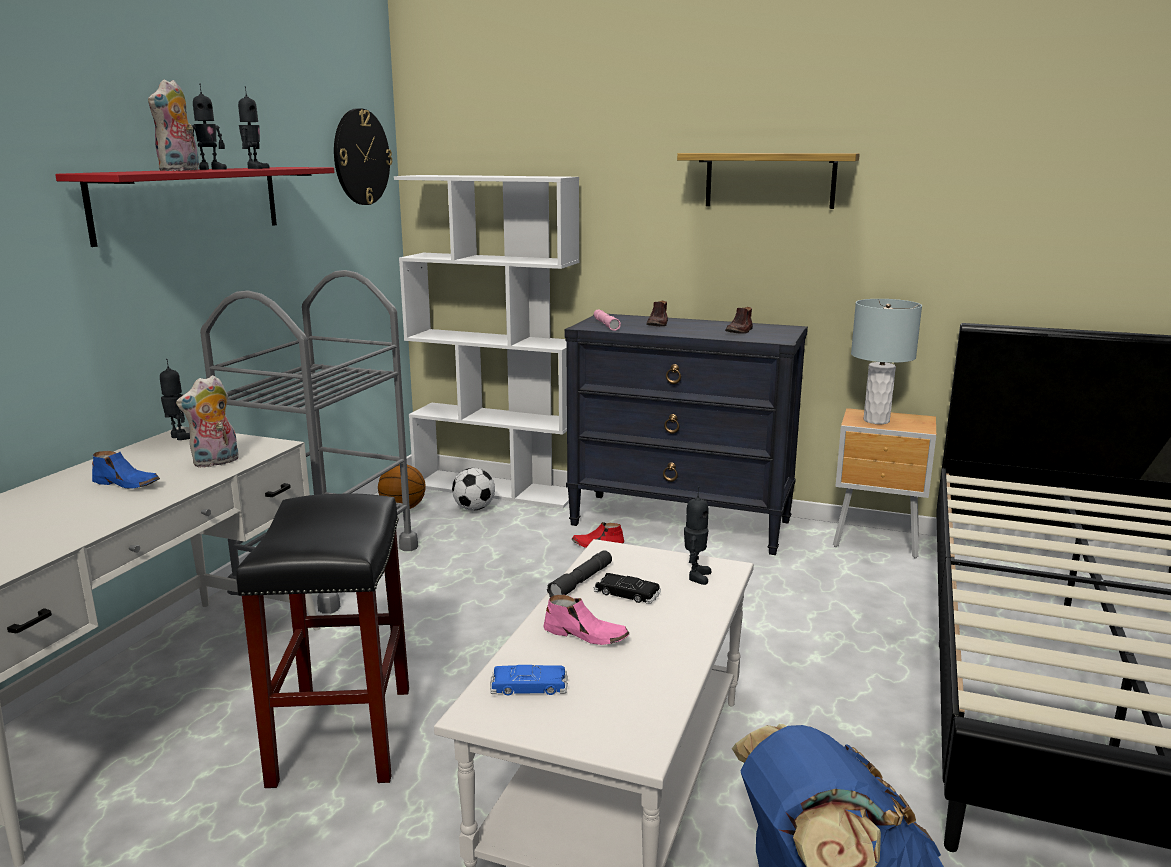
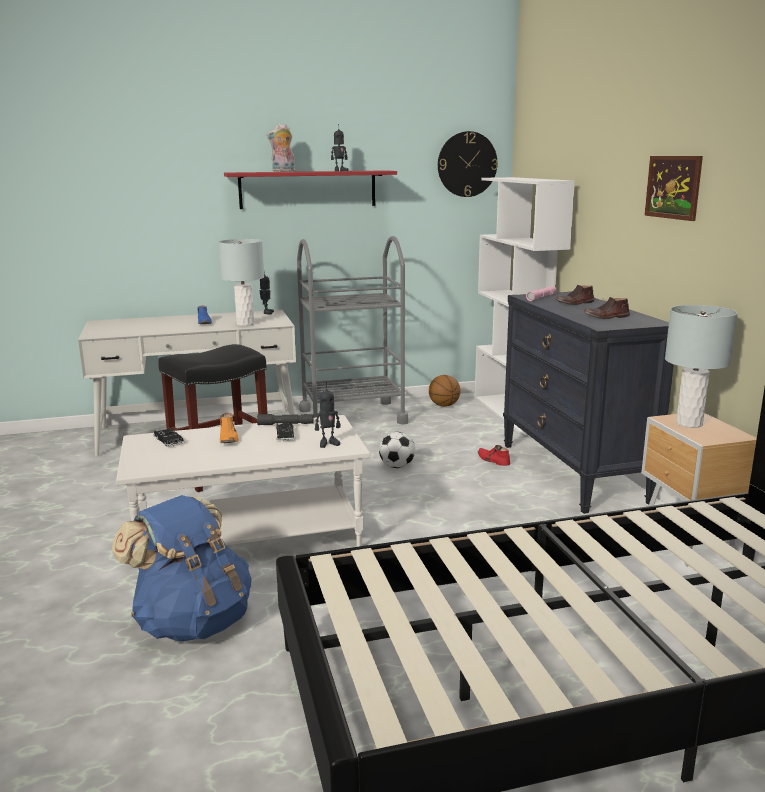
camera: 55 degrees right, 0 degrees up
plush toy [176,375,239,468] -> grey table lamp [218,239,264,326]
toy robot [192,84,227,170] -> none
football [452,468,495,510] -> football moved to [379,432,415,468]
blue toy car [490,665,568,695] -> black toy car [153,428,185,447]
pink shoe [543,595,629,645] -> orange shoe [220,413,239,443]
shelf [677,153,860,209] -> picture [644,156,703,221]

